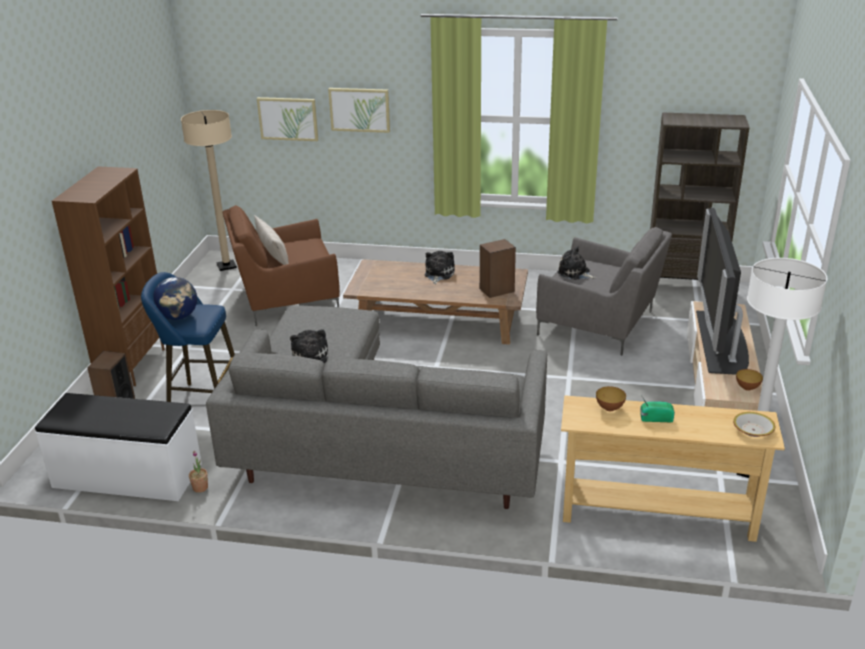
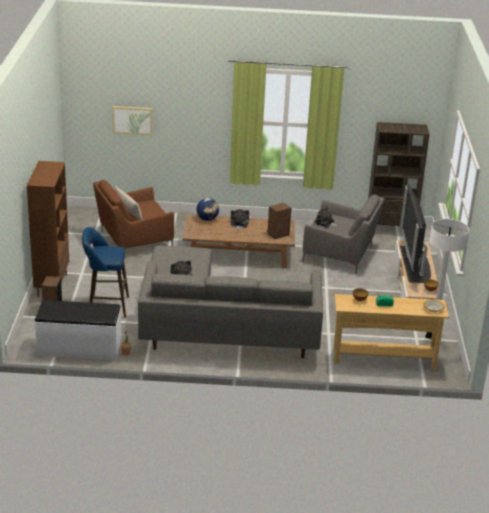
camera: 10 degrees left, 0 degrees up
globe [153,277,197,320] -> globe moved to [197,198,219,221]
beige floor lamp [181,110,237,271] -> none
picture [328,88,390,133] -> none

